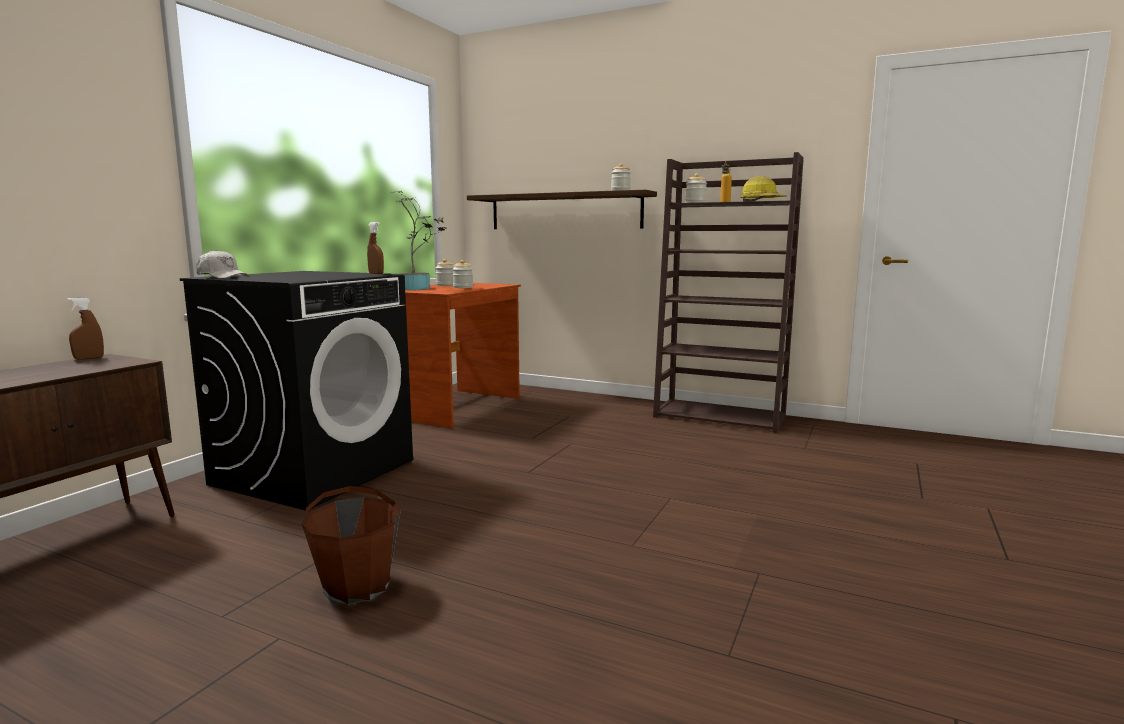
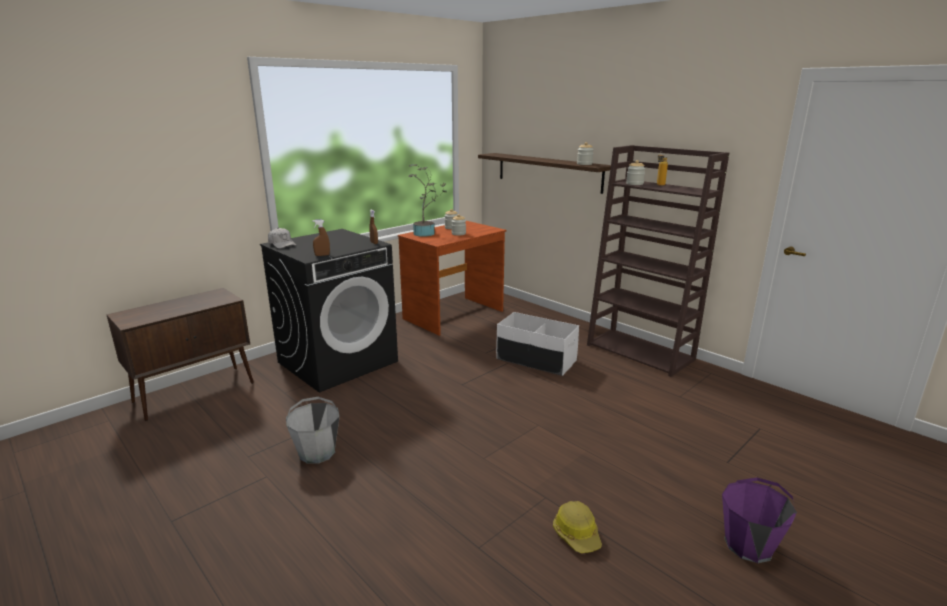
camera: 20 degrees right, 10 degrees up
brown spray bottle [68,297,104,360] -> brown spray bottle moved to [313,220,330,256]
brown bucket [301,486,401,604] -> grey bucket [286,397,340,464]
hard hat [740,176,786,202] -> hard hat moved to [553,501,602,553]
none -> white storage box [496,312,579,376]
none -> purple bucket [722,477,797,563]

